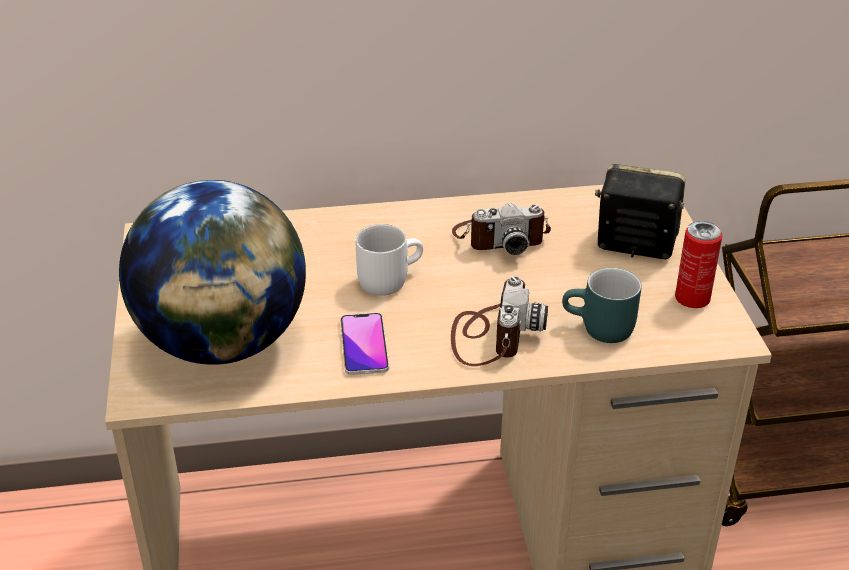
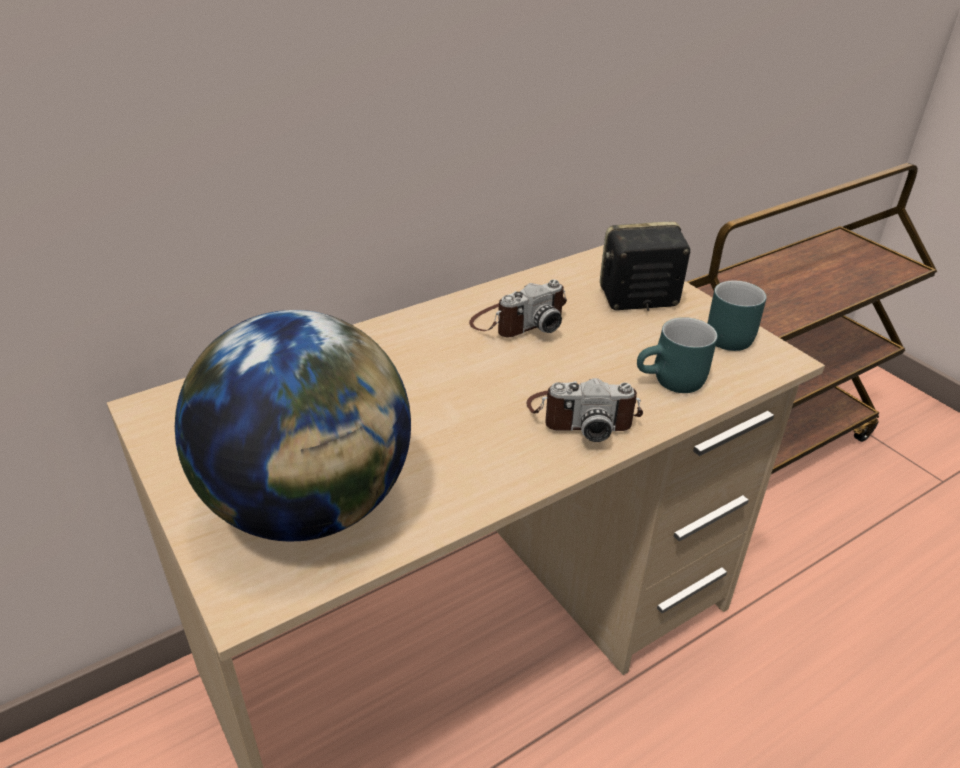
camera: 25 degrees left, 0 degrees up
phone [340,313,389,375] -> none
white mug [355,224,423,296] -> none
camera [451,276,548,366] -> camera turned 105 degrees clockwise [526,378,643,442]
can [675,221,722,308] -> turquoise mug [708,281,767,351]

